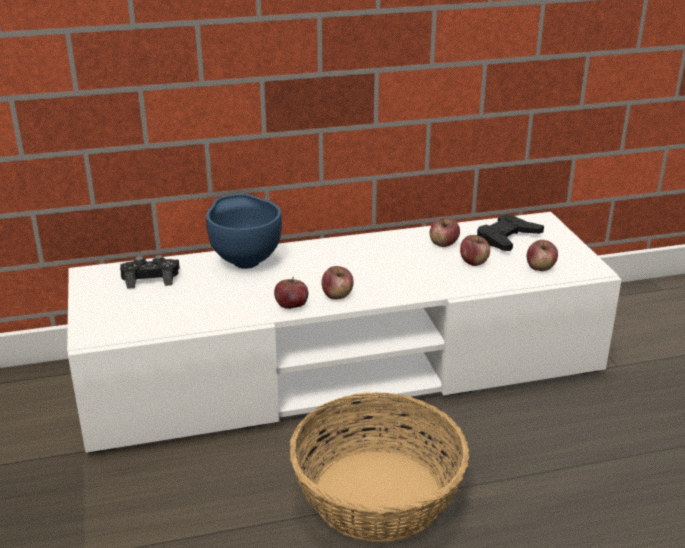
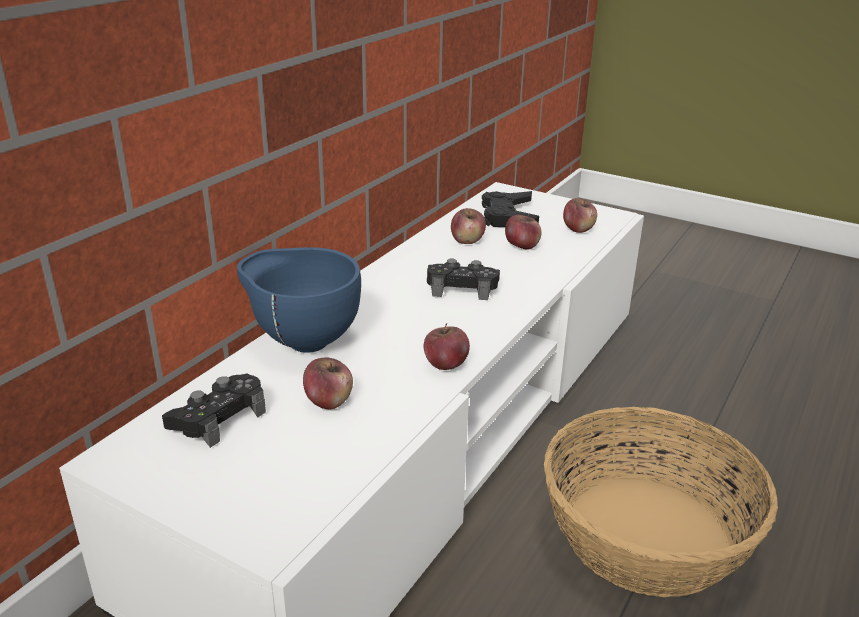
camera: 45 degrees left, 0 degrees up
apple [322,266,354,299] -> apple moved to [303,358,353,409]
none -> black game controller [427,259,500,300]

